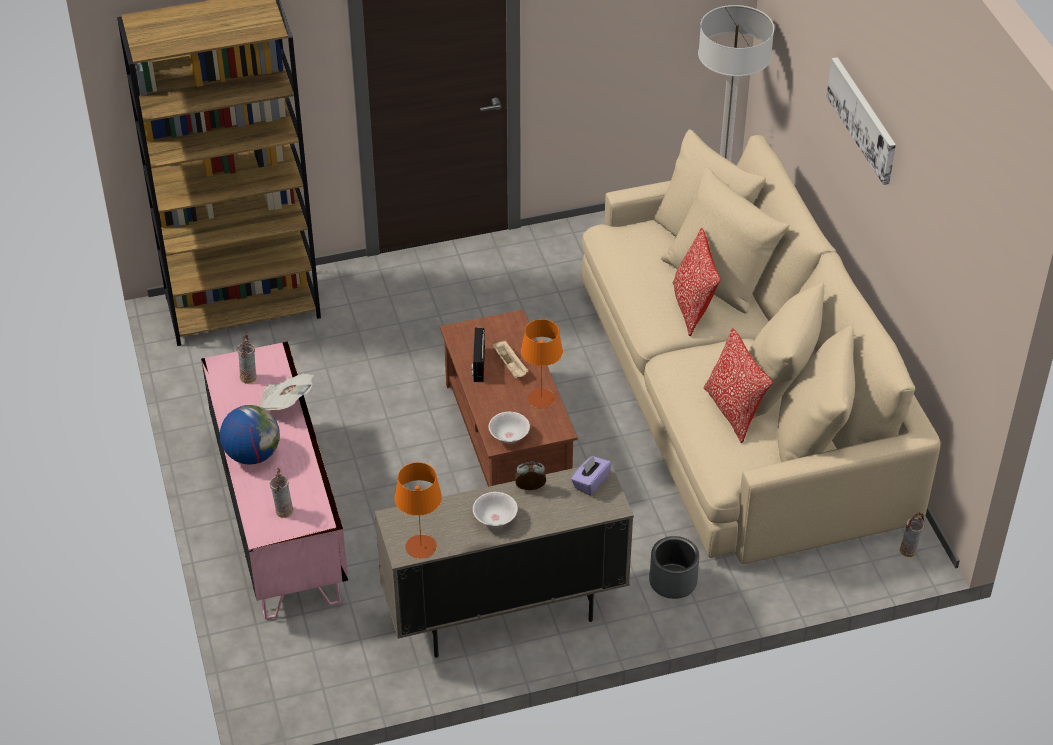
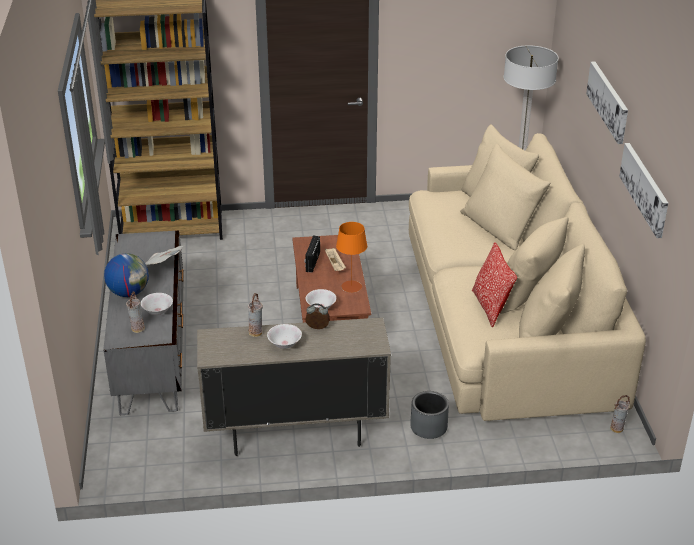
camera: 10 degrees right, 10 degrees down
pink tv stand [201,342,348,619] -> grey tv stand [103,231,184,415]
vase [237,334,257,384] -> vase moved to [248,293,263,337]
orange table lamp [395,462,442,559] -> none
purple tissue box [571,456,612,496] -> none
pillow [672,227,721,336] -> none
none -> white bowl [141,293,173,315]
none -> picture [619,143,668,238]

